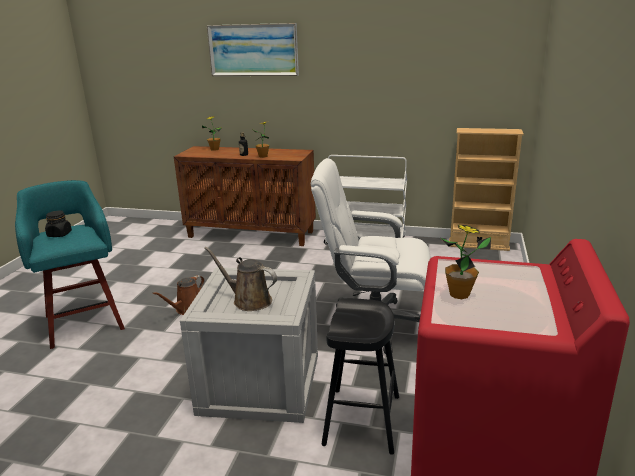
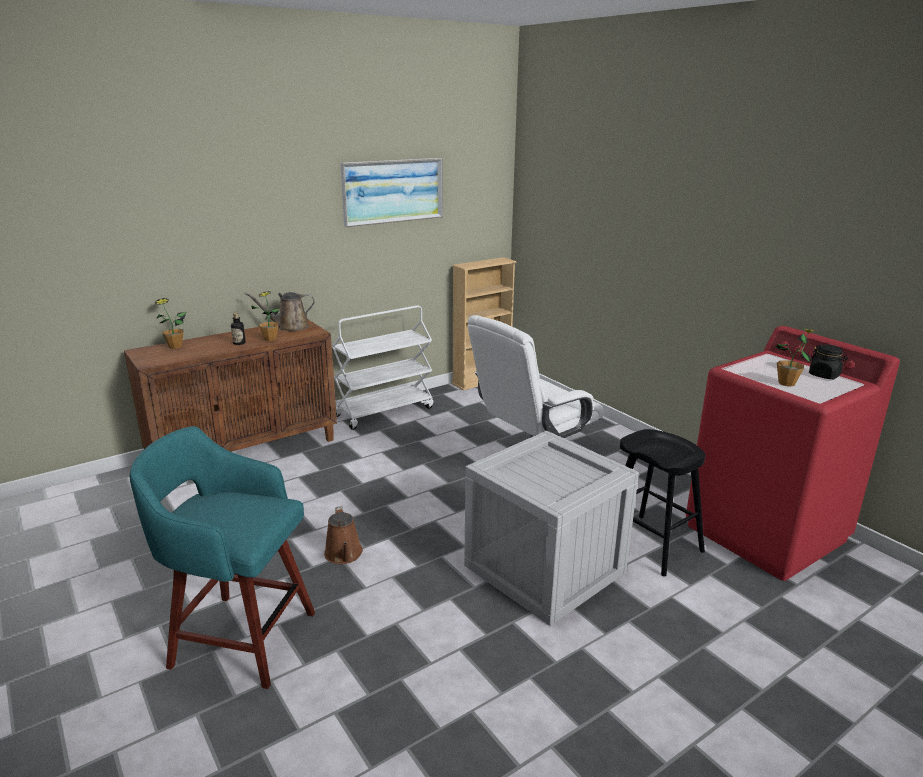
camera: 50 degrees left, 0 degrees up
black jar [45,211,72,237] -> black jar moved to [809,344,848,379]
brown watering can [204,247,277,311] -> brown watering can moved to [244,292,315,331]
picture [207,23,299,76] -> picture moved to [340,158,443,227]

